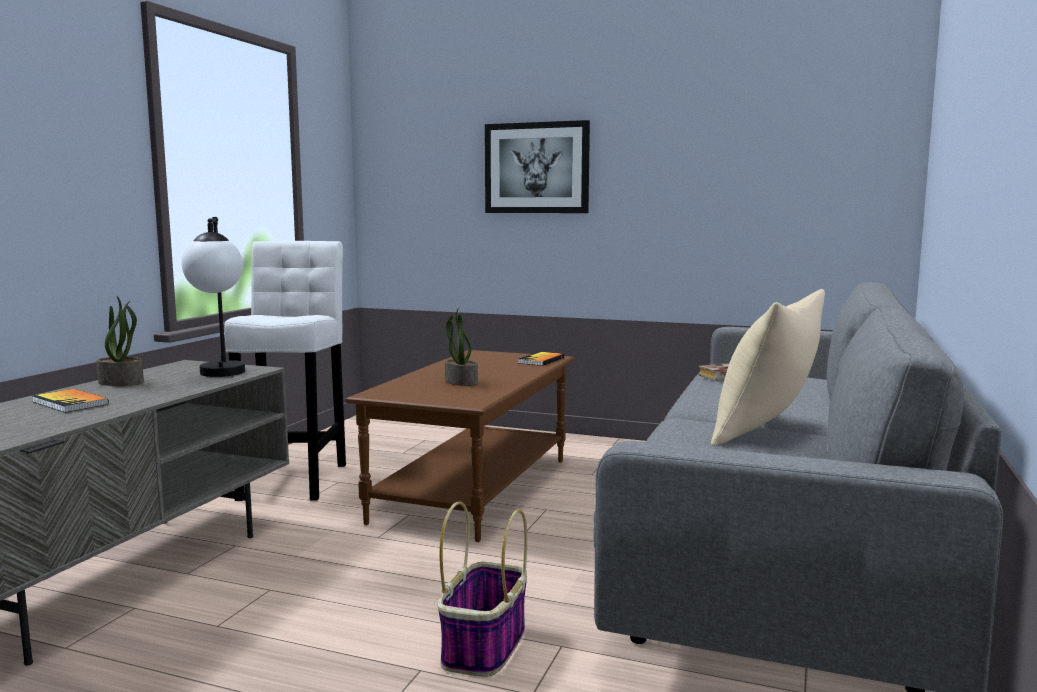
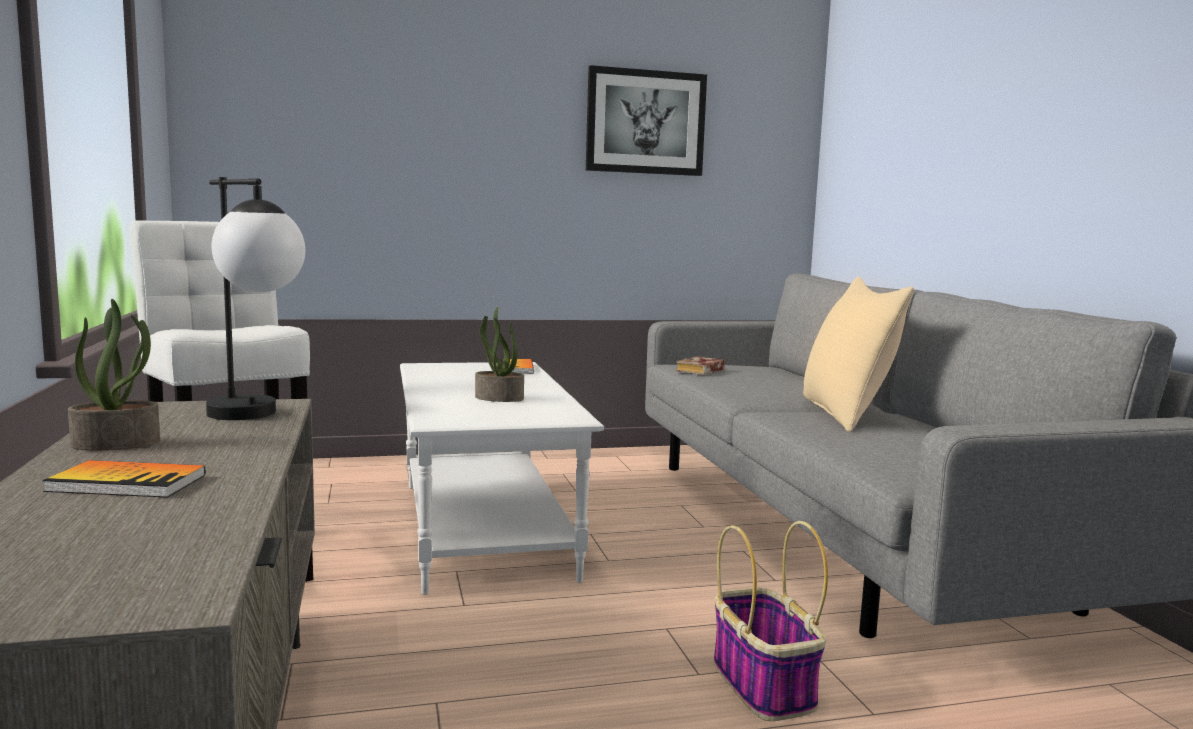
camera: 35 degrees left, 0 degrees up
brown coffee table [345,350,575,542] -> white coffee table [400,362,604,595]
picture [485,120,590,213] -> picture moved to [586,65,707,176]

